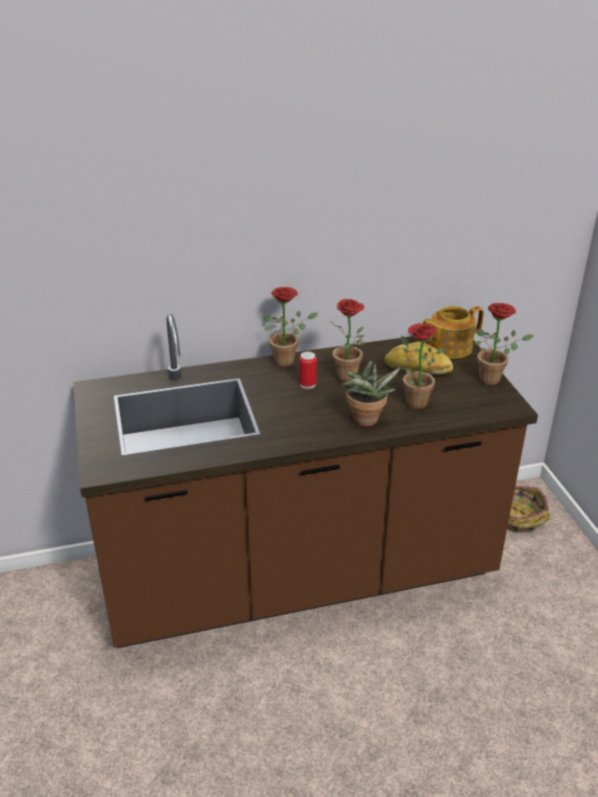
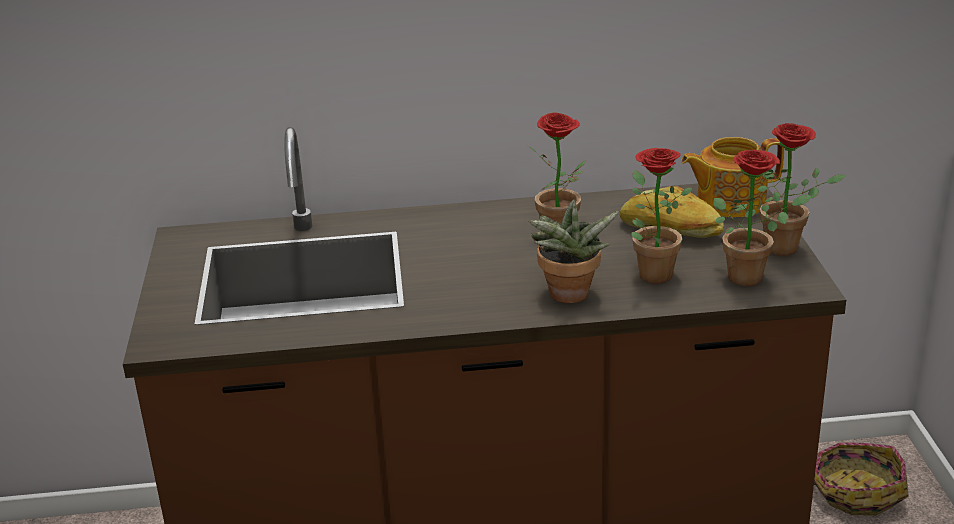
camera: 10 degrees right, 5 degrees down
potted plant [264,287,318,367] -> potted plant moved to [713,150,812,286]
can [299,352,317,389] -> none

